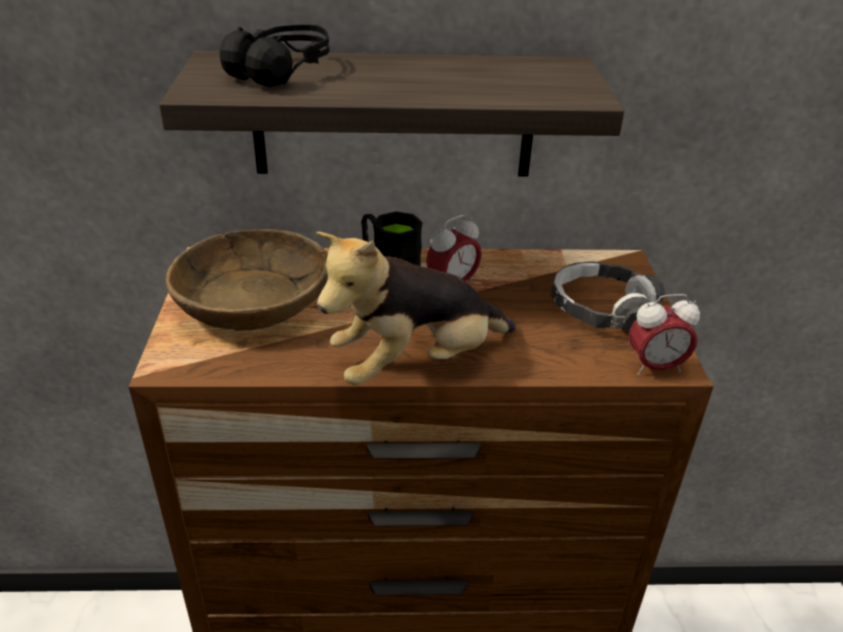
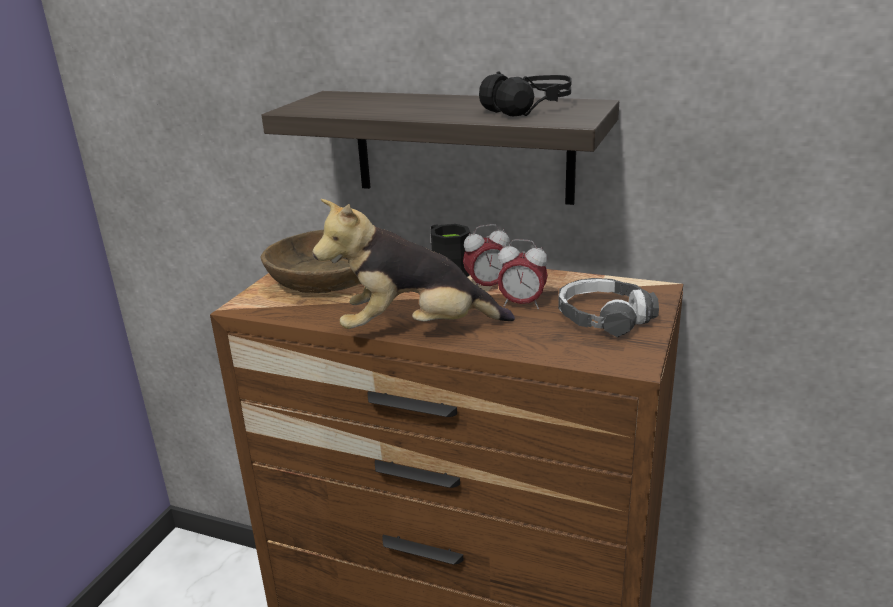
camera: 25 degrees right, 10 degrees down
black headphones [220,25,329,87] -> black headphones moved to [479,71,572,116]
alarm clock [629,294,700,375] -> alarm clock moved to [498,239,548,309]

